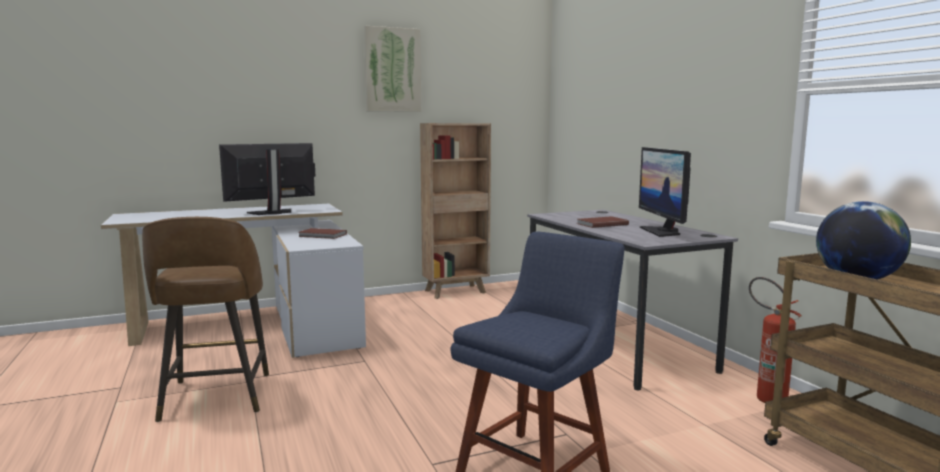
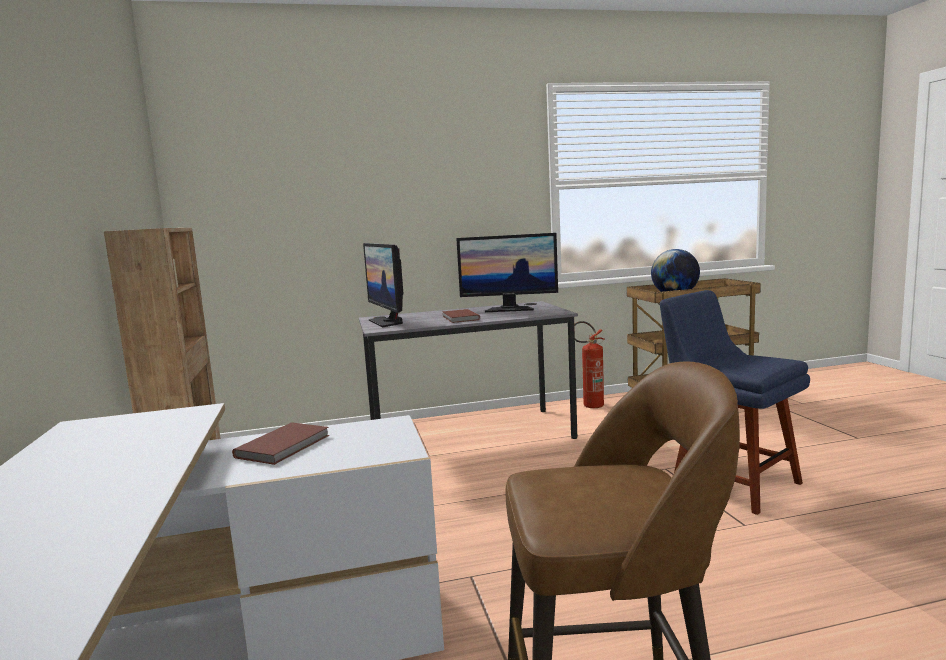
camera: 80 degrees left, 0 degrees up
monitor [219,143,315,215] -> monitor moved to [363,243,403,327]
picture [364,26,421,112] -> none

